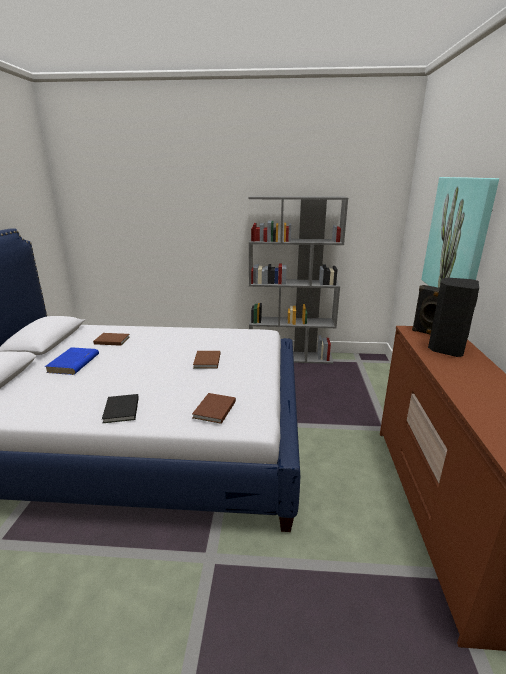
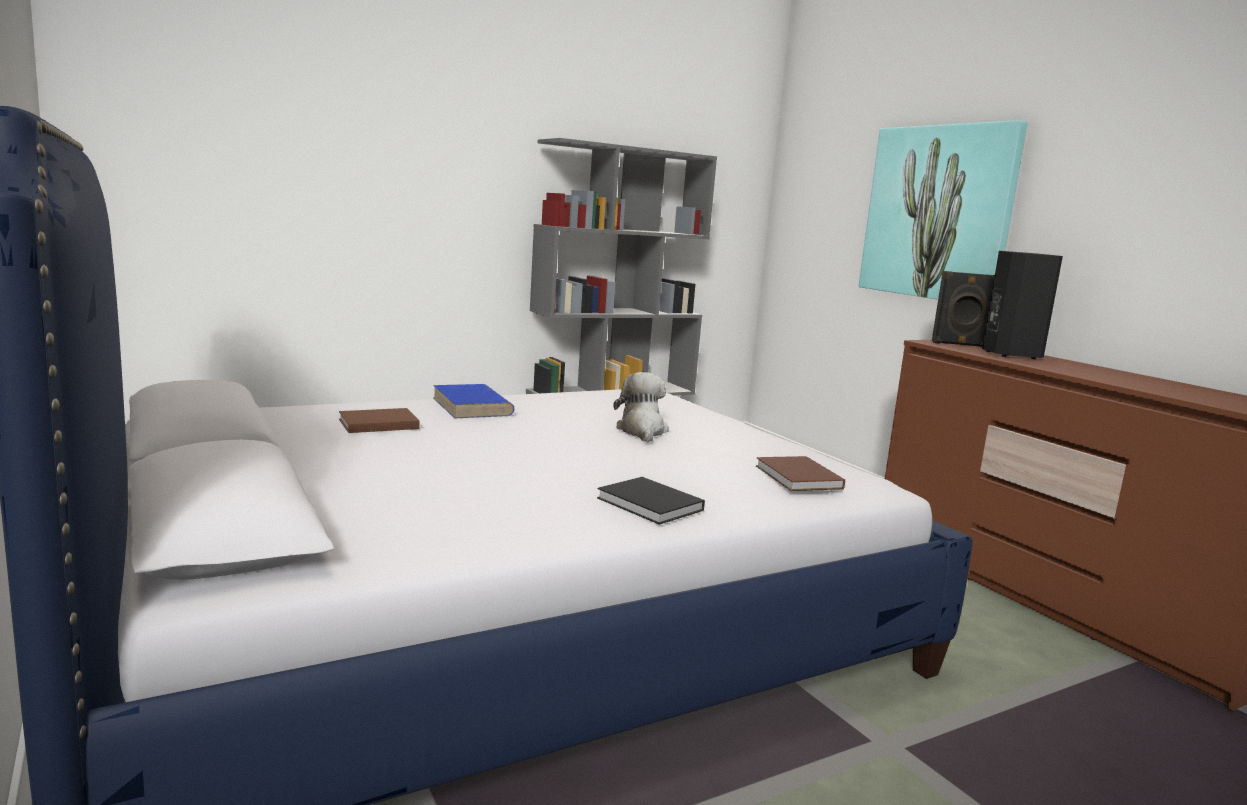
camera: 35 degrees left, 10 degrees down
blue book [45,347,99,375] -> blue book moved to [433,384,514,418]
brown book [193,351,220,368] -> plush toy [614,372,669,442]

